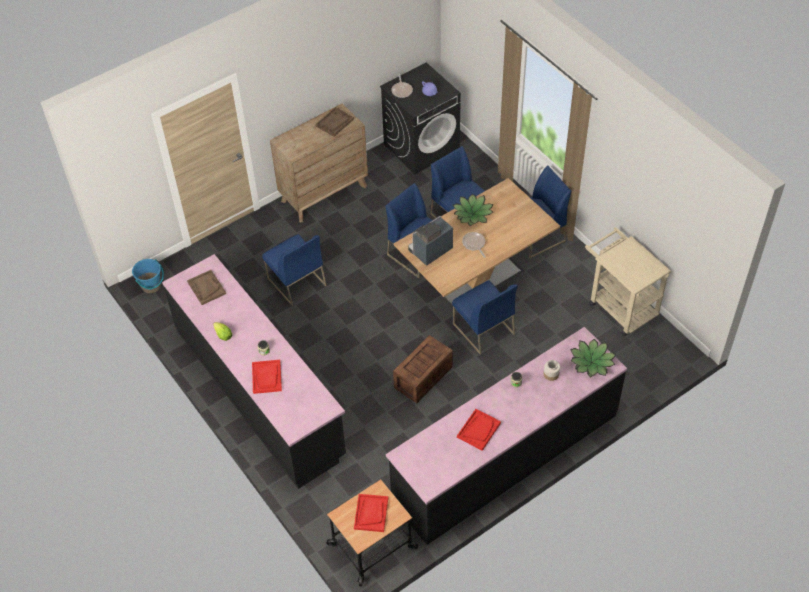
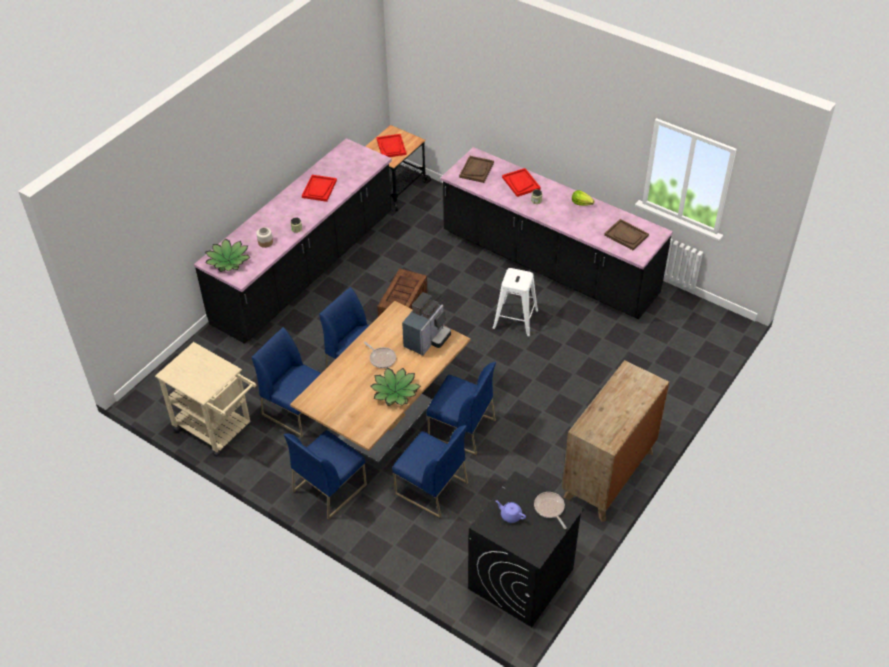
camera: 160 degrees right, 5 degrees down
blue bucket [132,259,164,293] -> none
blue chair [262,234,326,306] -> blue chair moved to [252,327,321,437]
brown tray [315,107,354,137] -> brown tray moved to [459,156,494,183]
none -> white stool [492,268,538,337]

